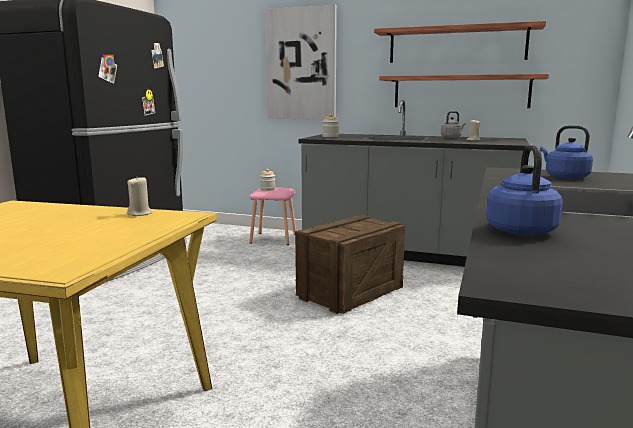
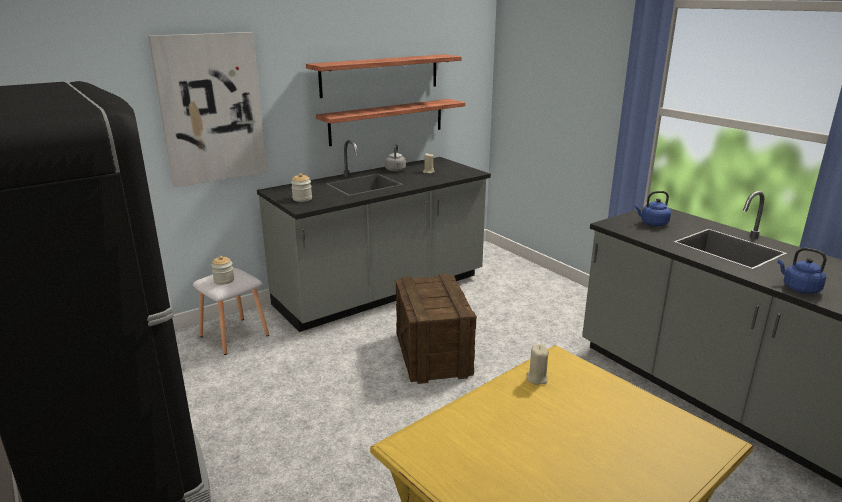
camera: 55 degrees left, 10 degrees up
pink stool [249,187,296,245] -> white stool [193,268,269,355]

